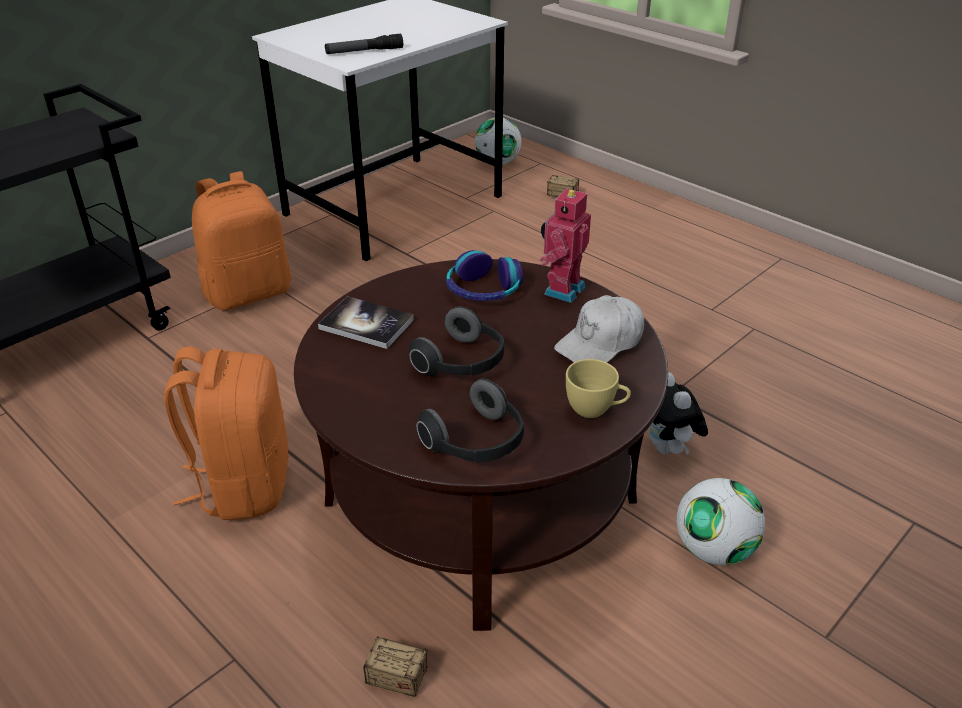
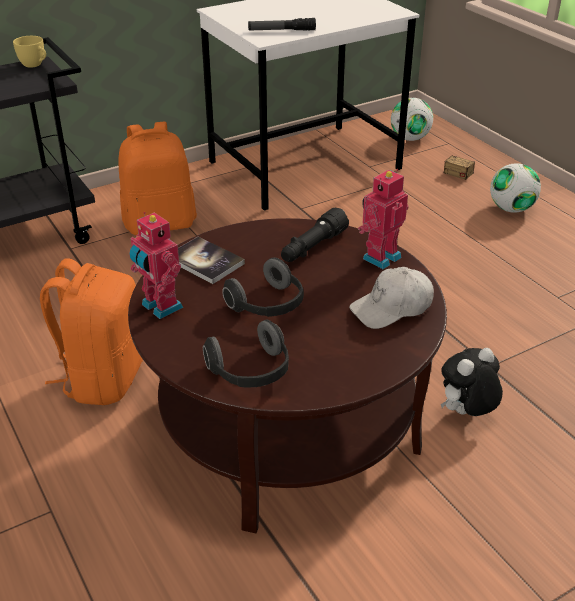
camera: 15 degrees right, 0 degrees up
storage box [288,604,428,697] -> none
headphones [446,250,523,301] -> black flashlight [281,208,349,262]
yellow cup [566,359,631,418] -> yellow cup moved to [13,36,46,68]
plush toy [649,372,708,455] -> plush toy turned 60 degrees clockwise [441,348,503,416]
football [677,478,765,565] -> football moved to [490,163,541,213]
none -> toy robot [129,212,183,319]

